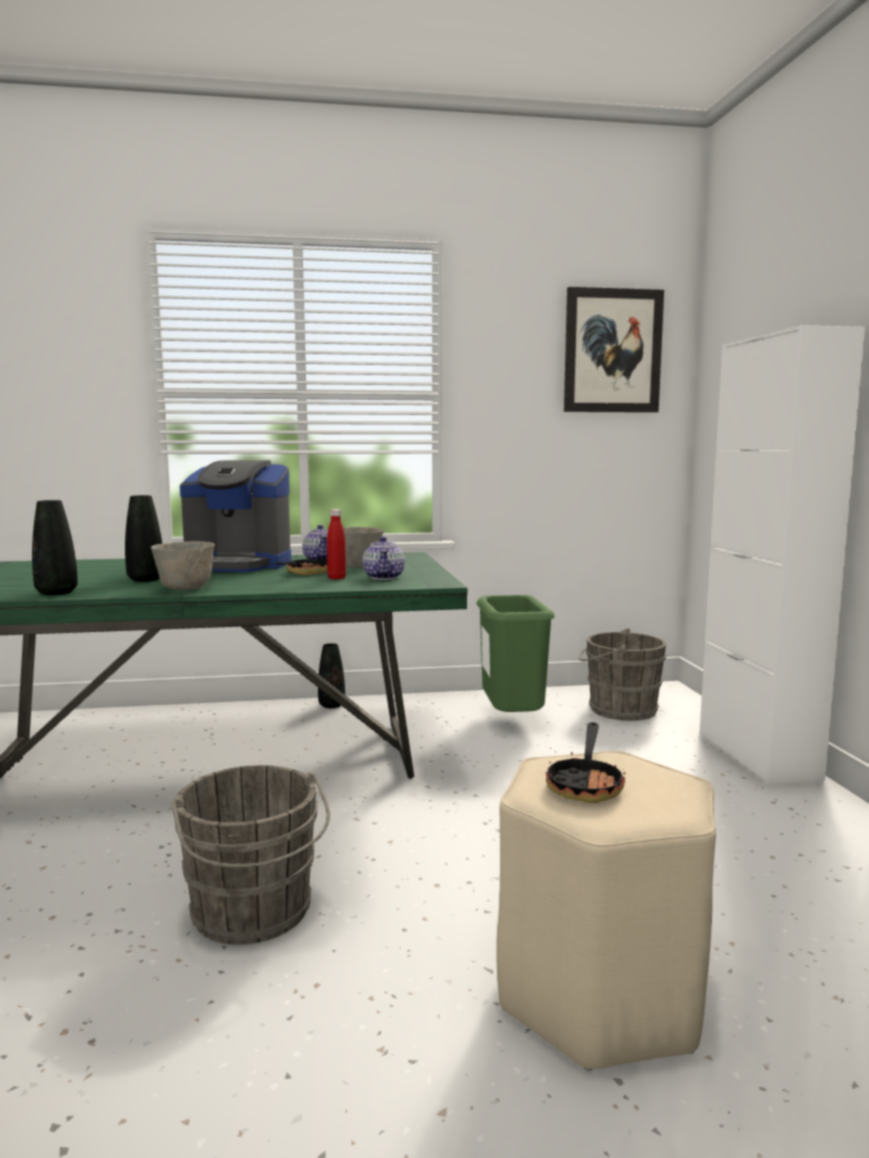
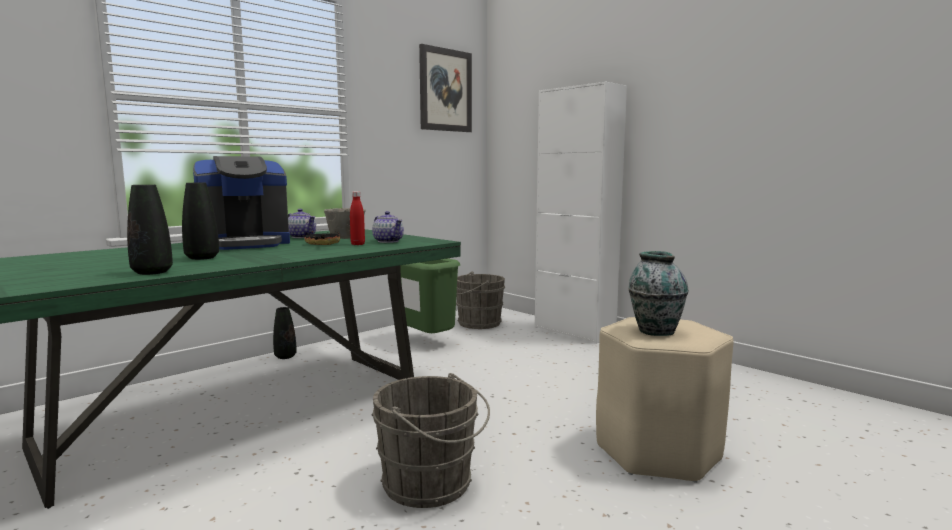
camera: 35 degrees left, 0 degrees up
grey bowl [151,541,215,590] -> none
frying pan [546,722,626,803] -> vase [628,251,689,336]

